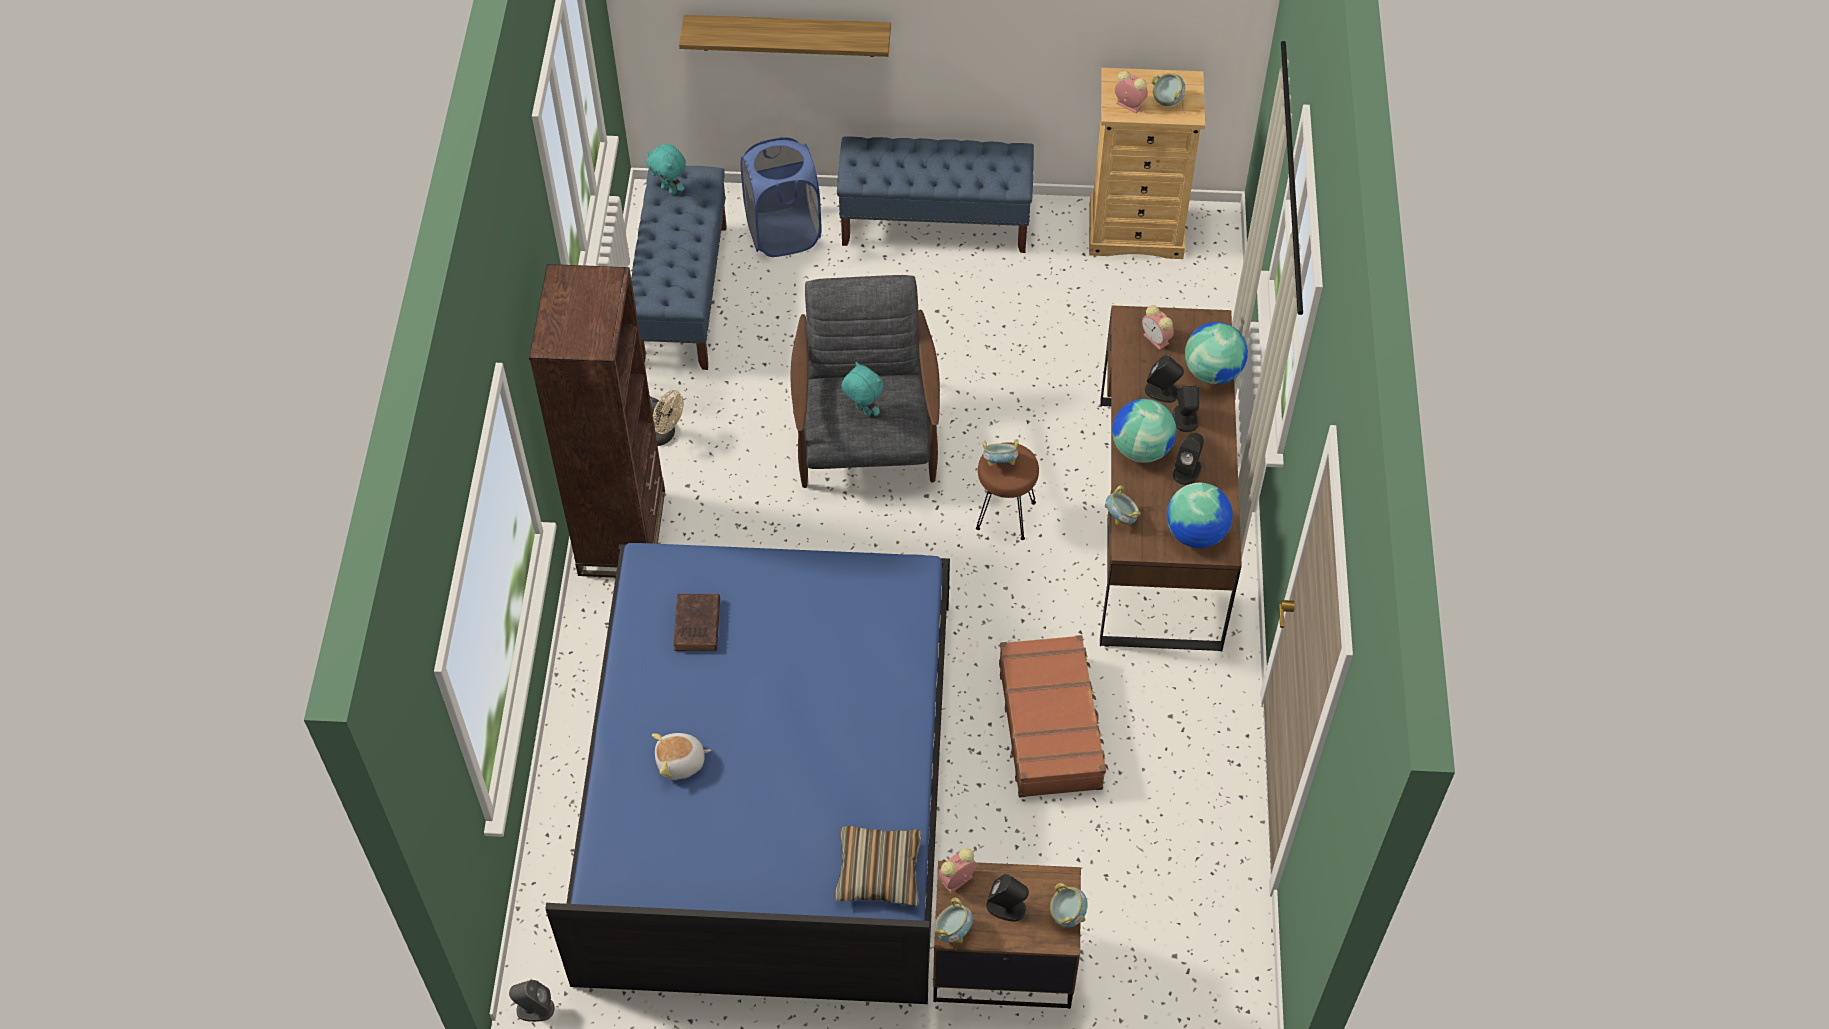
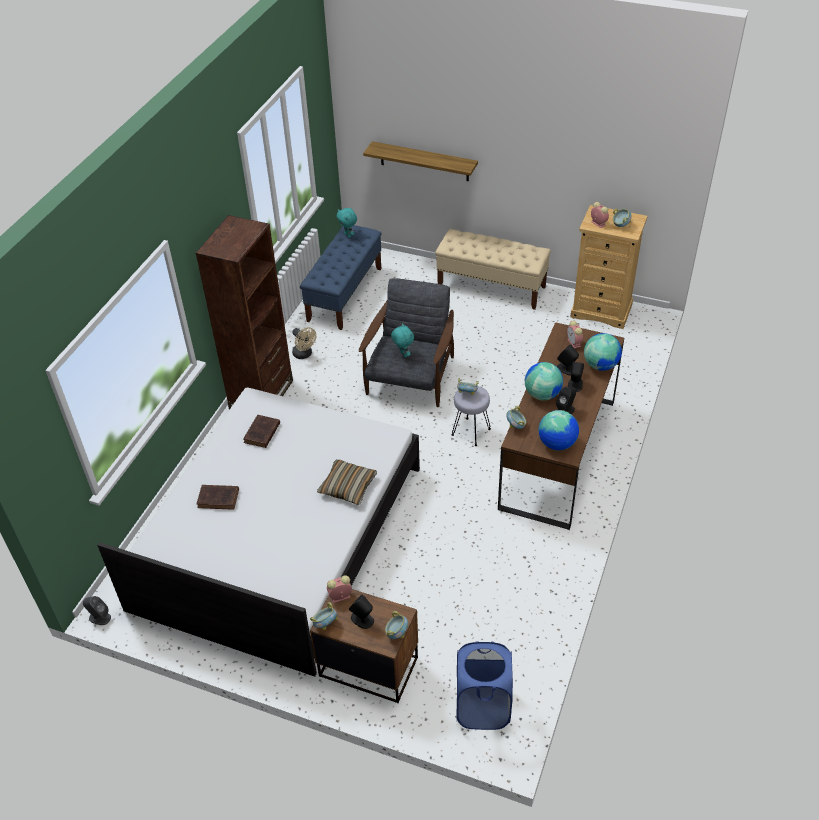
camera: 20 degrees right, 10 degrees down
blue bed [545,543,950,1004] -> white bed [97,387,420,677]
plush toy [652,733,711,780] -> brown book [196,485,239,510]
blue laundry basket [740,137,822,257] -> blue laundry basket moved to [457,641,513,730]
pillow [834,826,922,906] -> pillow moved to [317,460,377,505]
blue bench [837,136,1034,253] -> beige bench [435,229,551,310]
brown stool [976,442,1039,540] -> grey stool [452,386,491,446]
brown suitcase [999,635,1108,797] -> none

